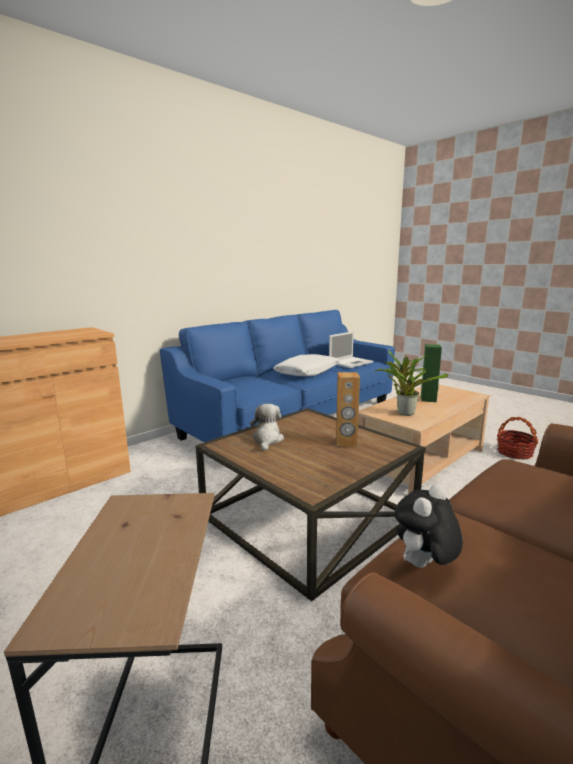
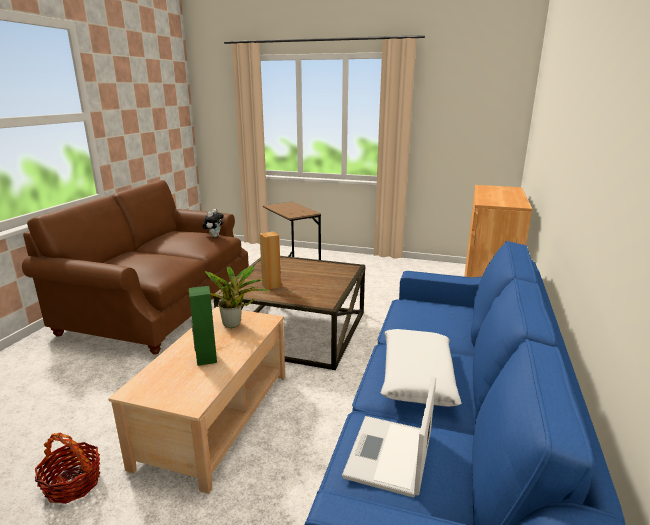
camera: 150 degrees right, 5 degrees up
plush toy [250,404,284,451] -> none

